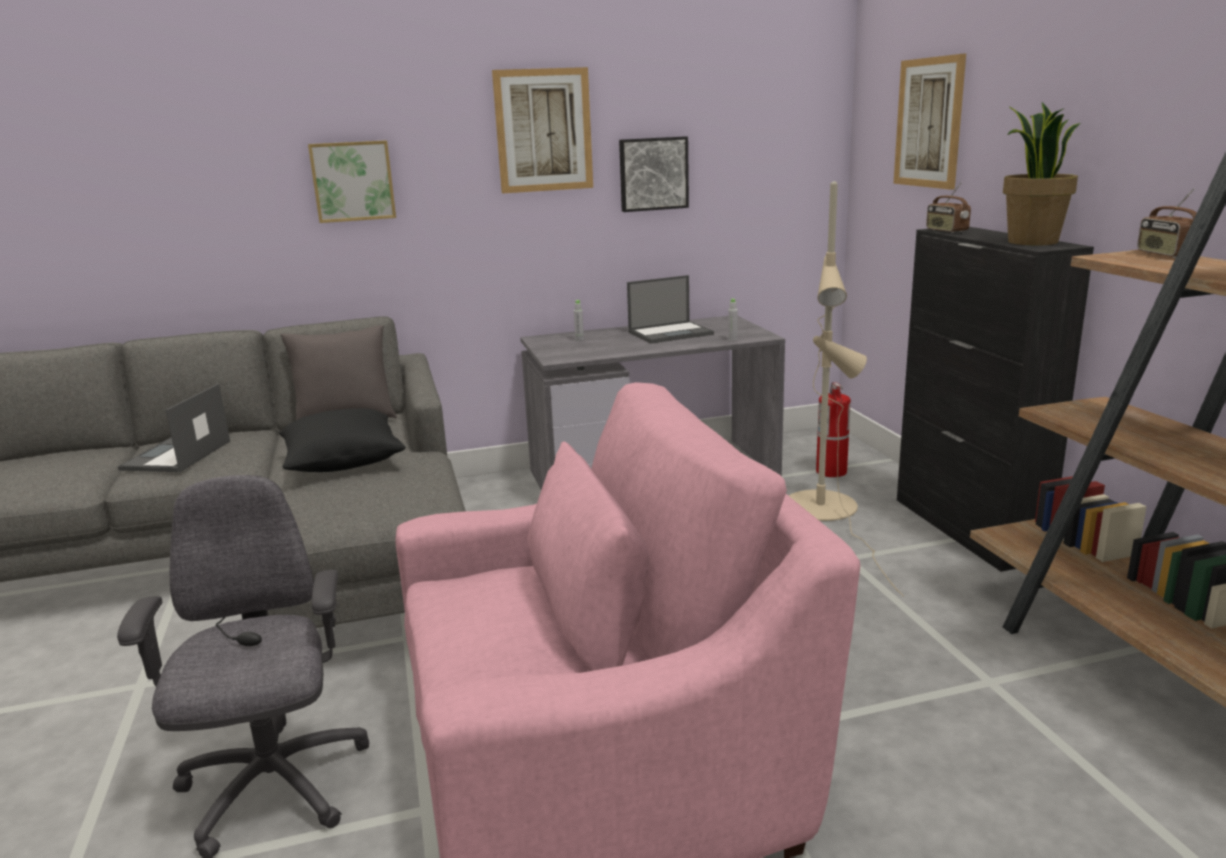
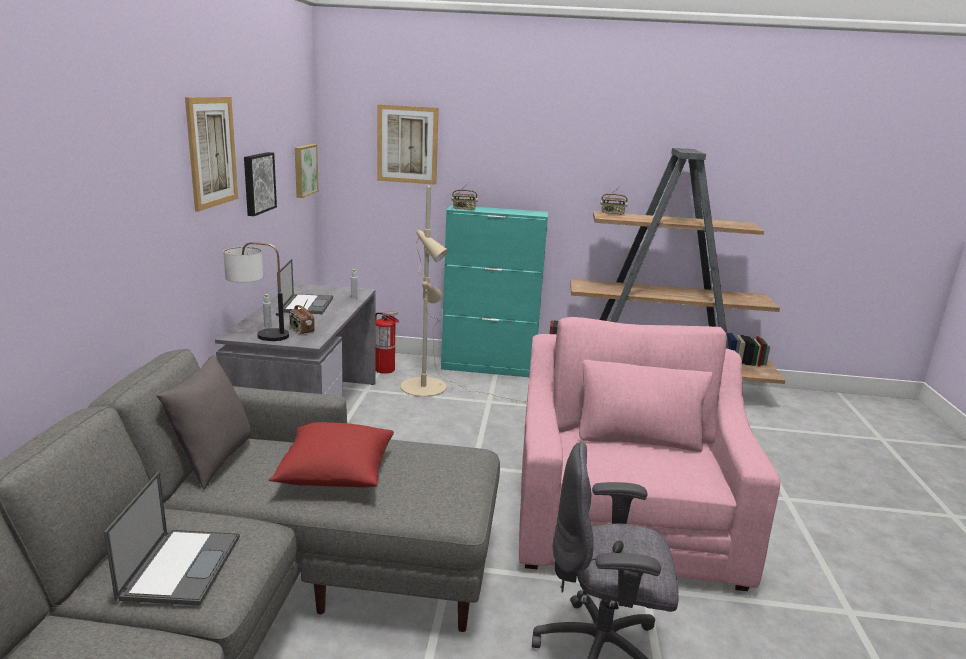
camera: 70 degrees left, 0 degrees up
laptop [118,384,230,472] -> laptop turned 120 degrees counterclockwise [104,471,240,606]
black pillow [279,408,405,472] -> red pillow [269,422,394,487]
picture [308,140,396,223] -> picture moved to [295,144,319,198]
black cabinet [897,227,1094,572] -> turquoise cabinet [441,205,548,377]
potted plant [1003,102,1081,245] -> none
none -> table lamp [223,242,289,341]
none -> radio [289,299,315,334]

